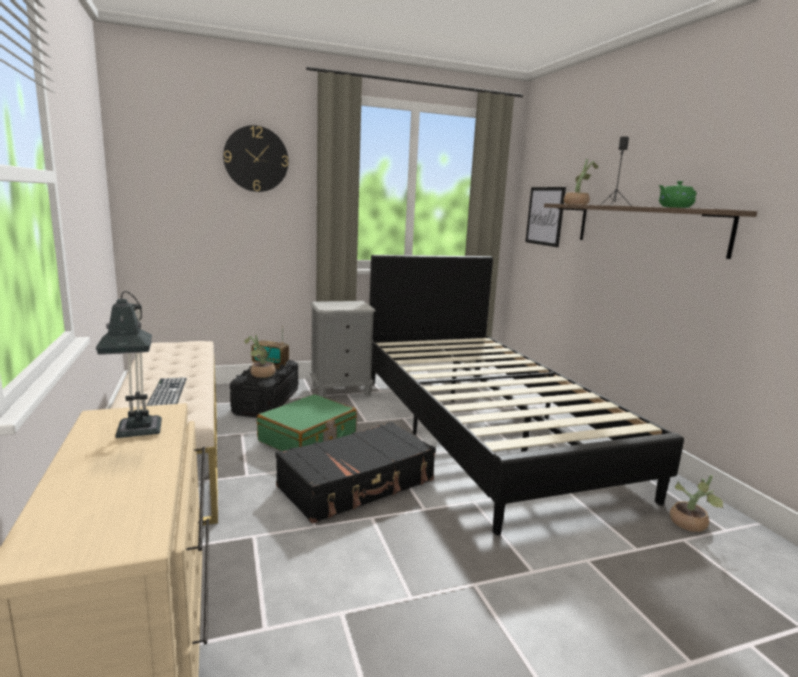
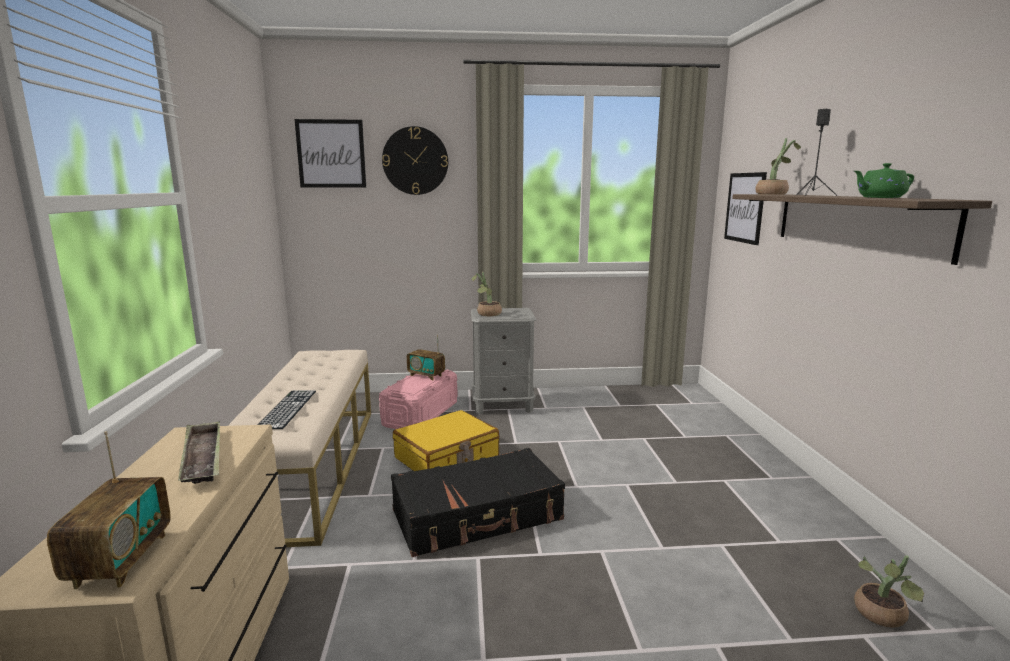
camera: 15 degrees right, 0 degrees up
table lamp [96,291,162,438] -> tray [178,421,220,484]
black storage box [230,360,298,417] -> pink storage box [379,369,458,429]
potted plant [244,335,276,378] -> potted plant moved to [471,272,502,316]
green suitcase [257,394,357,451] -> yellow suitcase [393,410,499,471]
black bed [369,255,684,535] -> none
none -> radio [47,431,171,589]
none -> picture [295,119,366,188]

